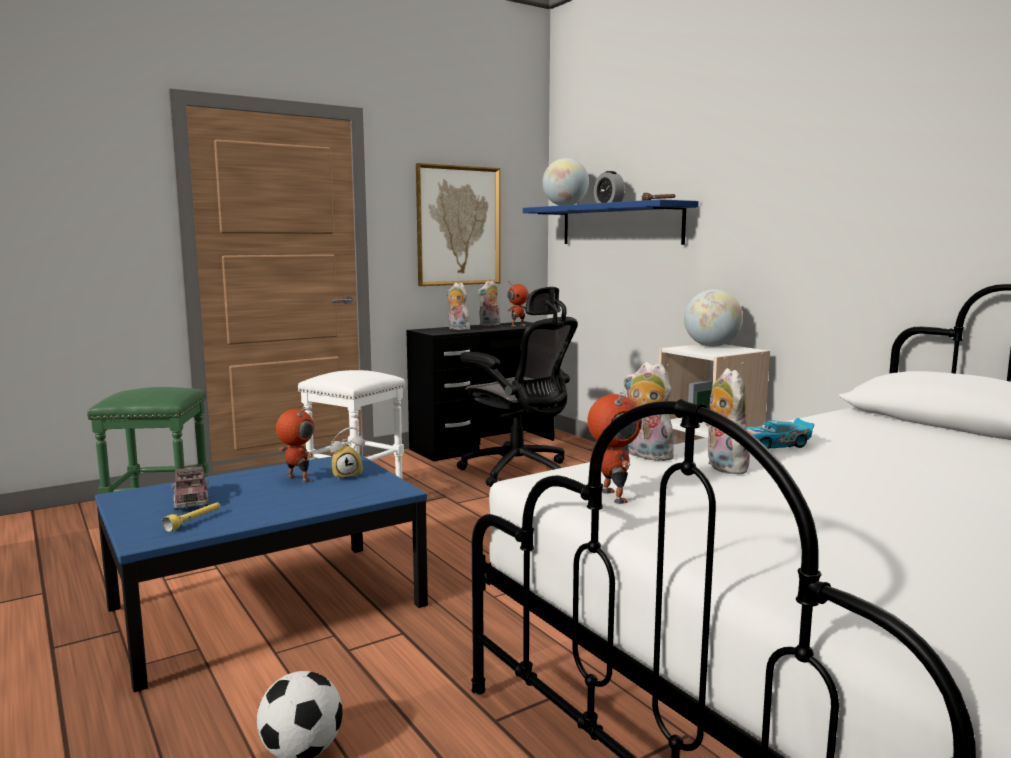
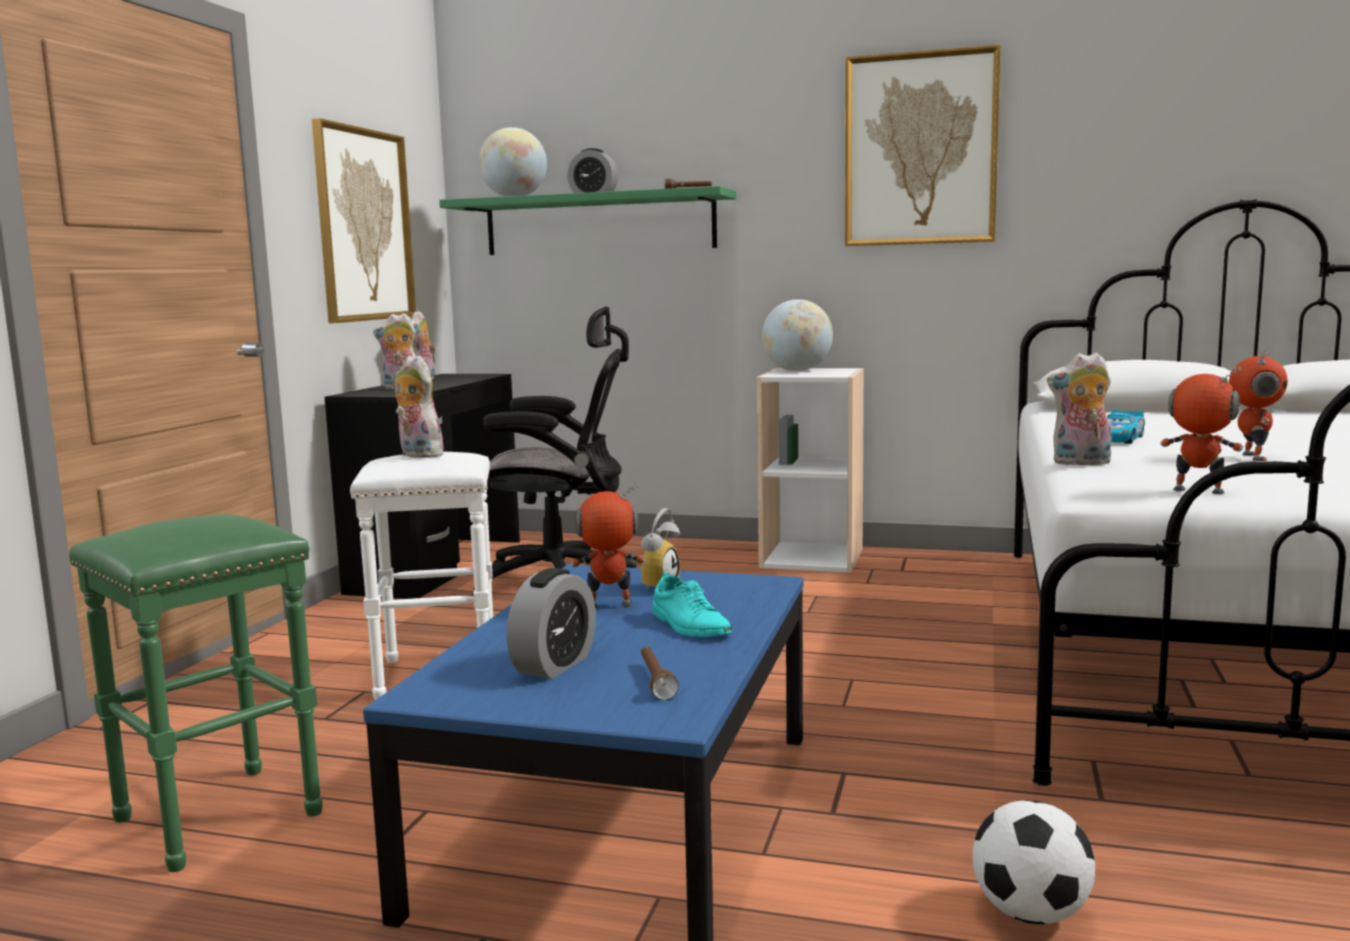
camera: 40 degrees left, 0 degrees up
yellow flashlight [162,502,220,532] -> brown flashlight [641,647,678,700]
toy truck [171,465,209,510] -> alarm clock [506,568,596,679]
toy robot [507,282,529,327] -> toy robot moved to [1229,350,1288,461]
blue shelf [523,199,699,245] -> green shelf [439,186,736,255]
plush toy [704,368,752,474] -> plush toy moved to [394,356,443,458]
none -> turquoise shoe [653,572,732,637]
none -> picture [845,45,1001,246]

